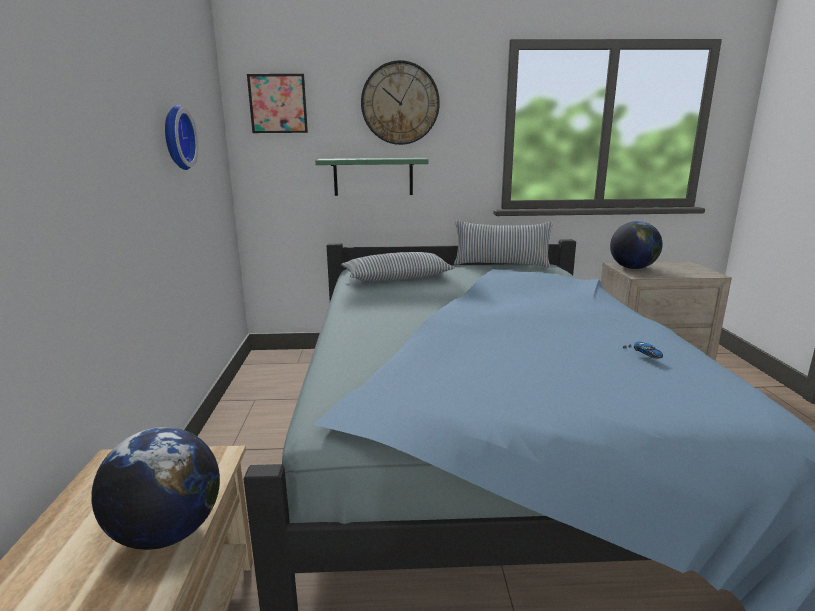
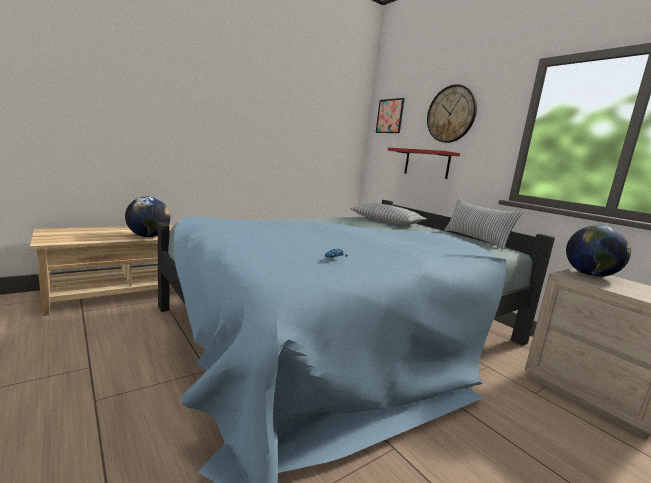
camera: 55 degrees right, 5 degrees down
wall clock [165,105,198,170] -> none
green shelf [315,158,429,196] -> red shelf [388,148,460,179]

